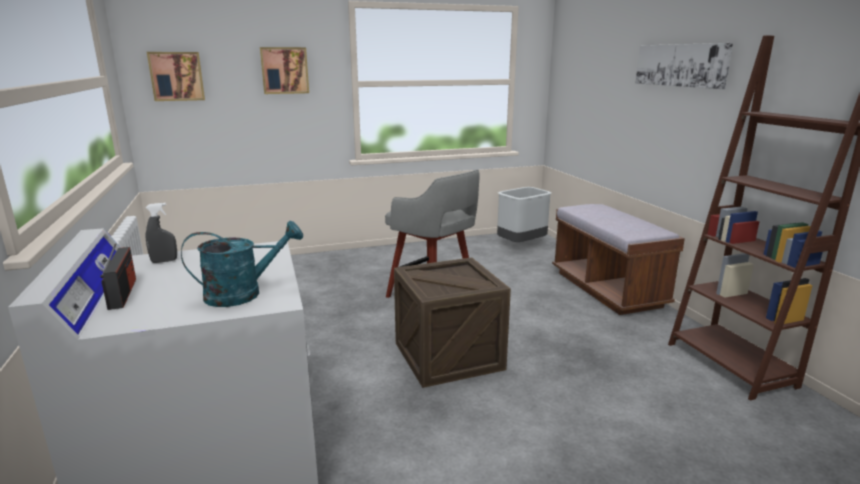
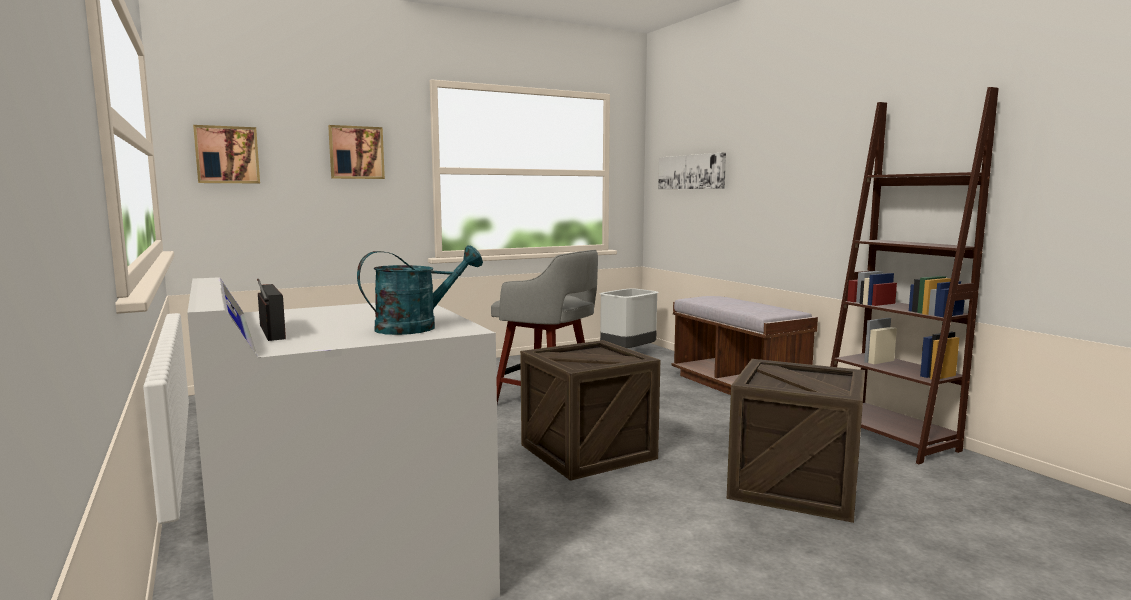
camera: 10 degrees left, 10 degrees down
grey spray bottle [146,203,177,263] -> none
picture [635,43,733,89] -> picture moved to [658,152,726,189]
none -> crate [727,359,865,523]

